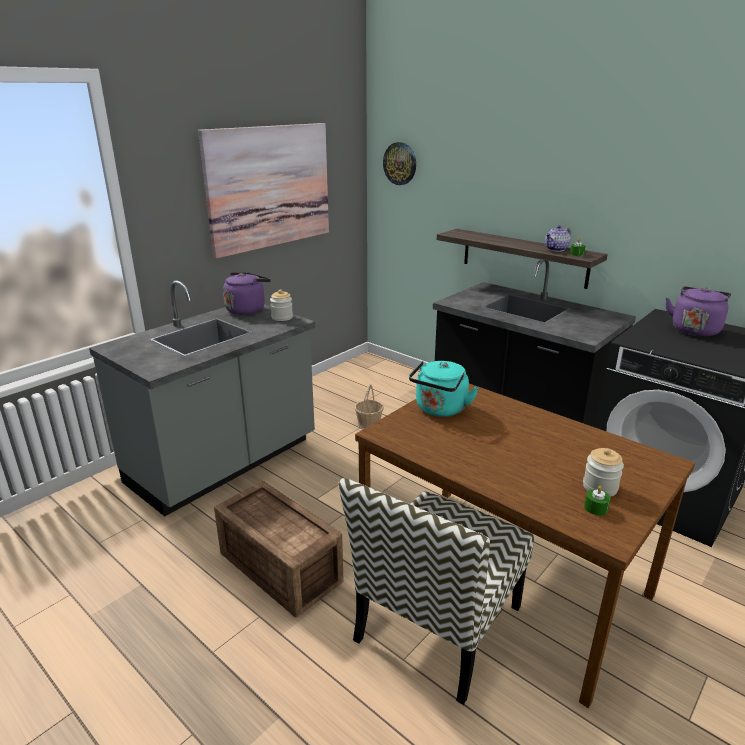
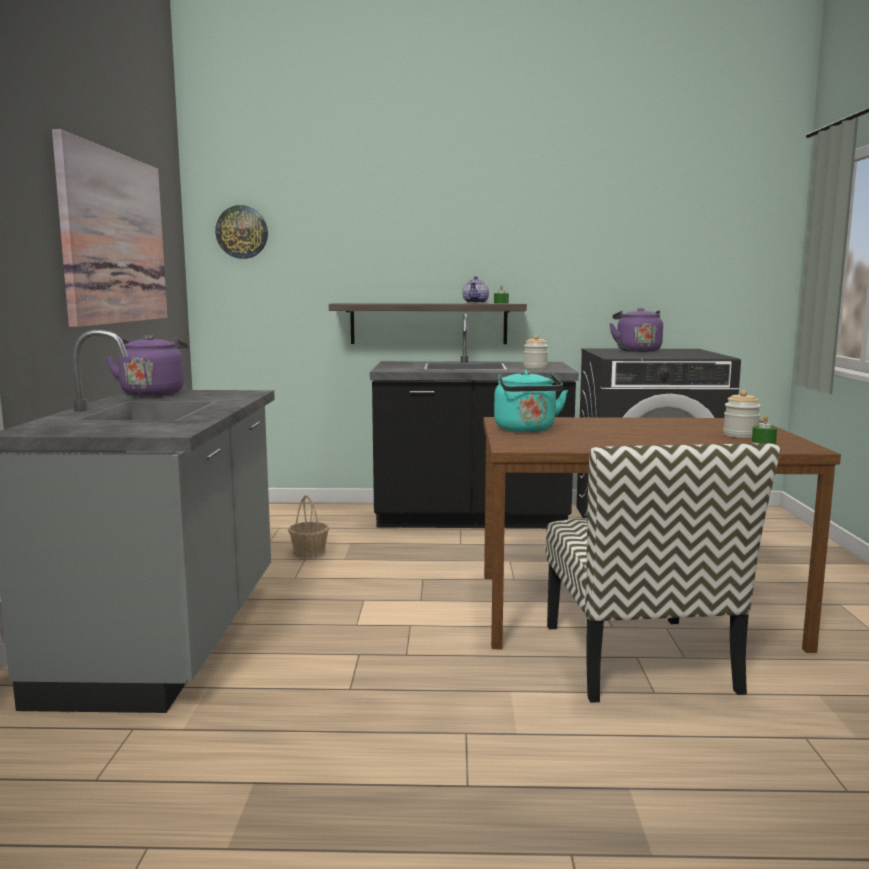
camera: 40 degrees left, 15 degrees down
crate [214,481,344,617] -> none
jar [270,290,293,321] -> jar moved to [524,335,548,368]

